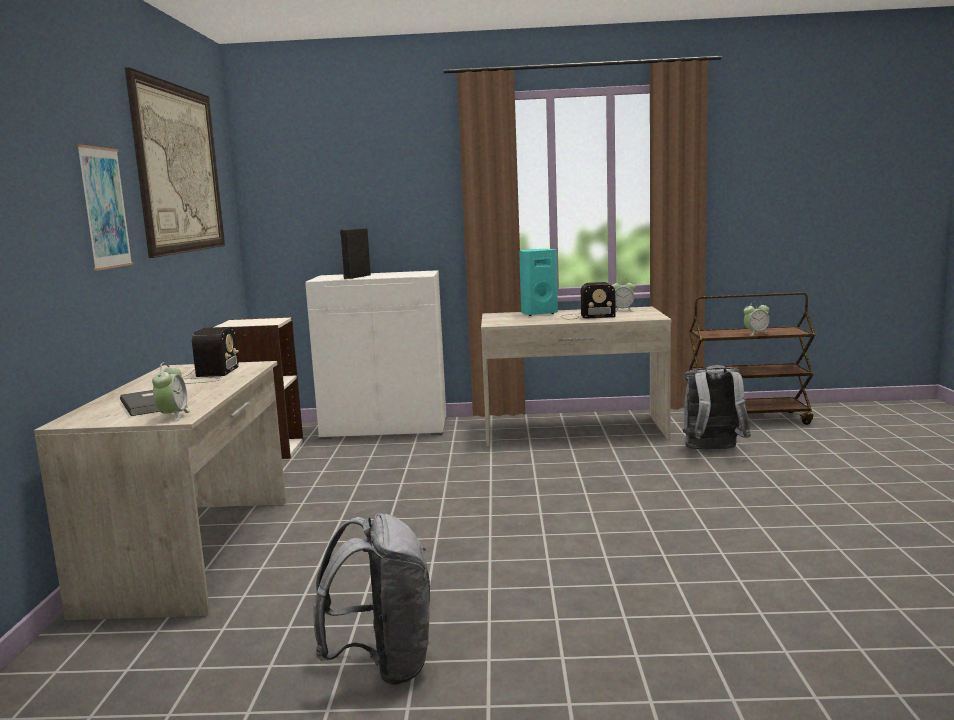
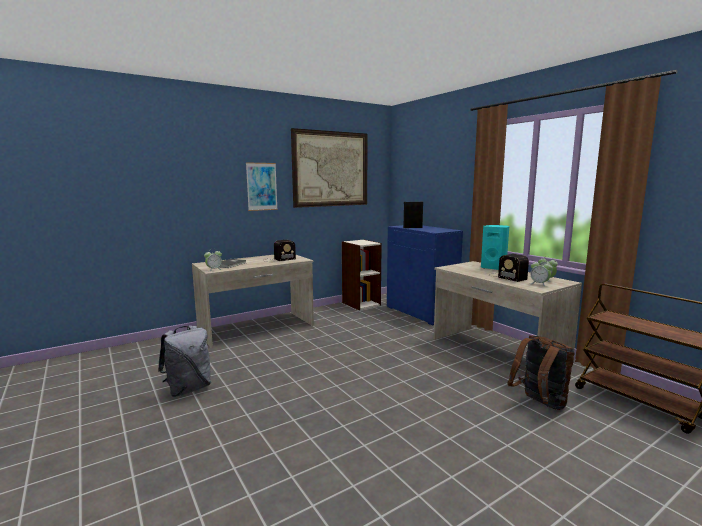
camera: 55 degrees right, 0 degrees up
white cabinet [305,270,447,440] -> blue cabinet [387,225,463,325]
grey backpack [683,365,751,450] -> brown backpack [507,335,574,410]
alarm clock [744,301,770,336] -> alarm clock moved to [530,260,553,287]

